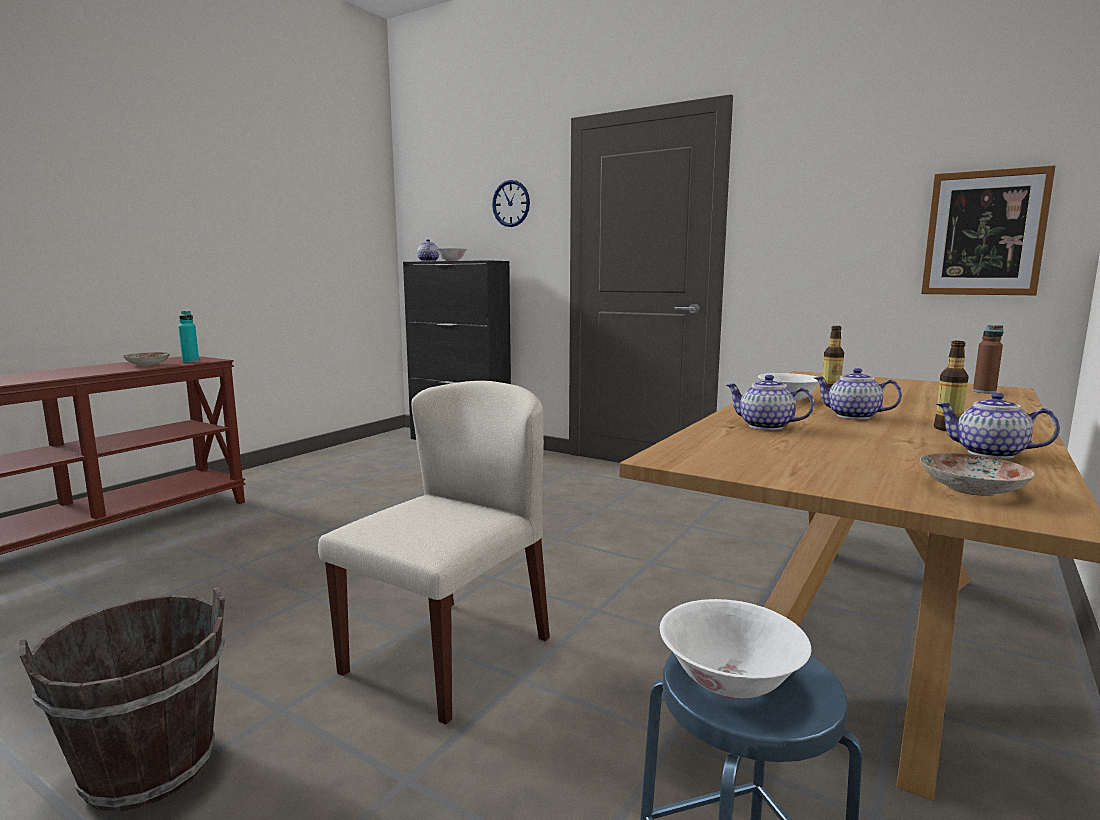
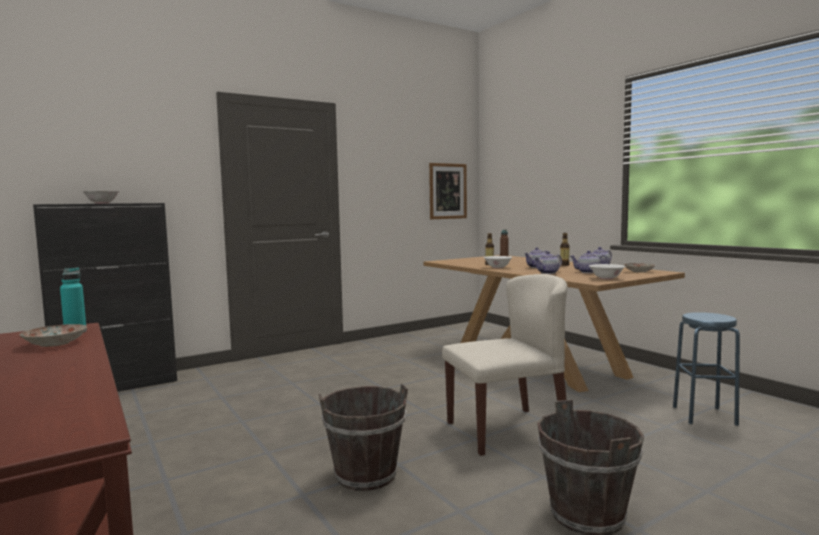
camera: 65 degrees left, 5 degrees down
beige chair [318,381,550,725] -> beige chair turned 105 degrees clockwise [442,274,567,456]
teapot [417,239,439,261] -> teapot moved to [570,251,608,273]
wall clock [492,180,530,227] -> none
white bowl [660,599,811,699] -> white bowl moved to [589,264,625,279]
none -> brown bucket [318,384,408,491]

